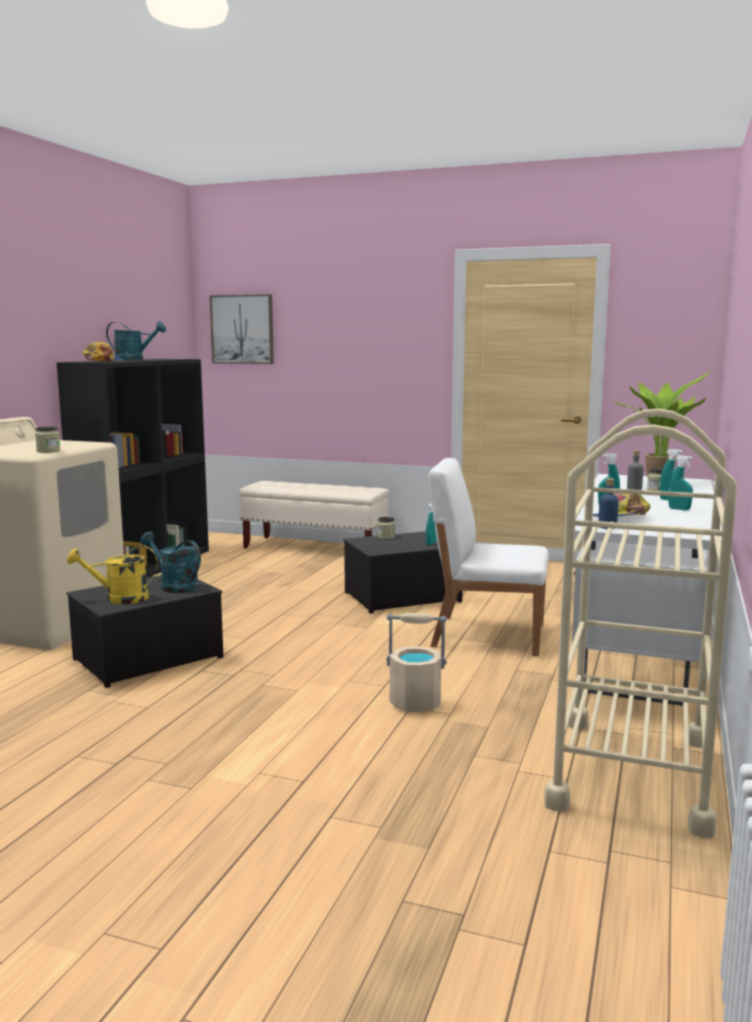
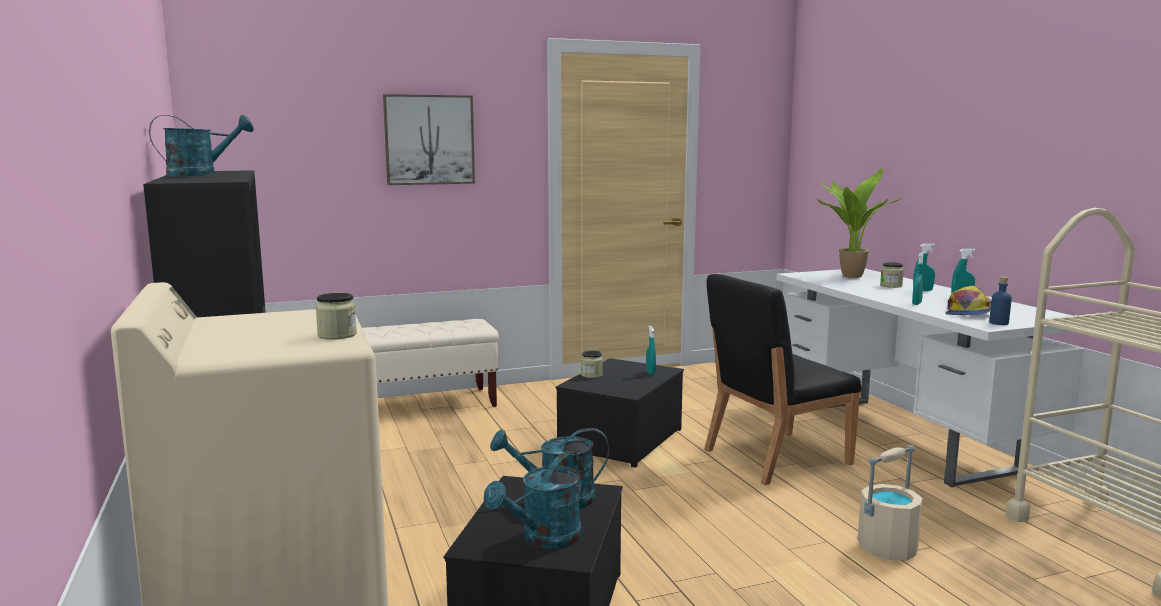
camera: 40 degrees left, 0 degrees up
yellow watering can [67,546,157,604] -> turquoise watering can [484,451,584,549]
cap [83,342,124,362] -> none
picture [210,294,274,364] -> picture moved to [383,94,475,185]
white chair [428,458,549,656] -> black chair [704,274,861,485]
grey bottle [627,450,643,490] -> none

